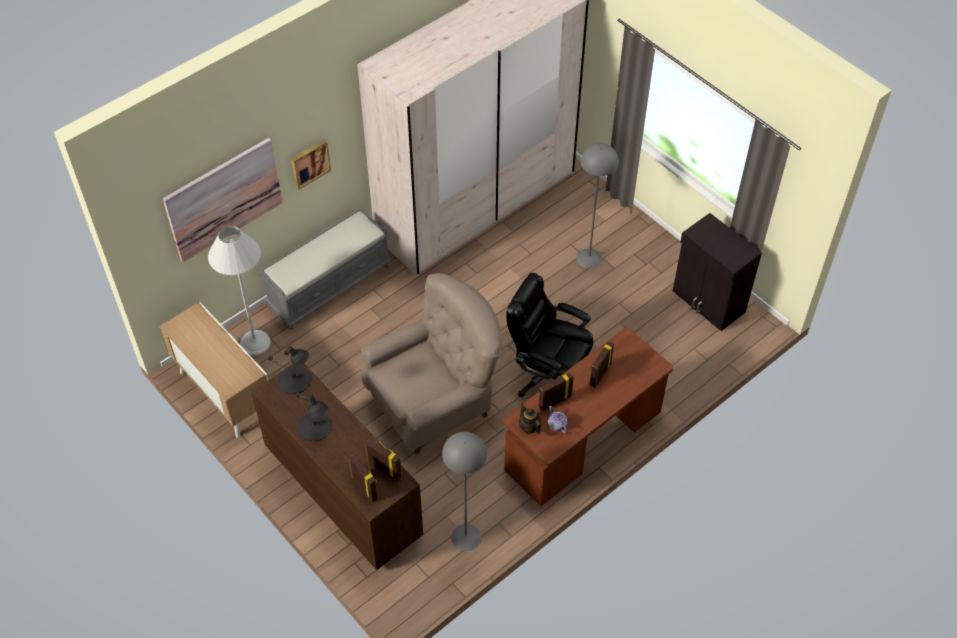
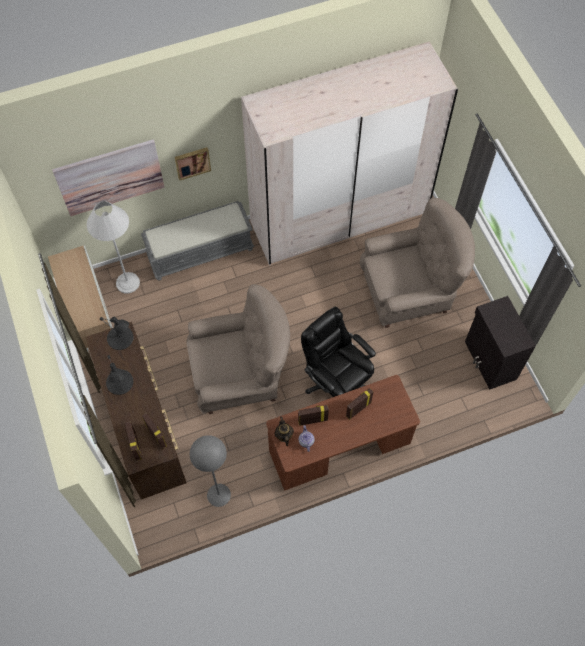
camera: 20 degrees right, 10 degrees up
grey floor lamp [576,143,619,268] -> beige armchair [360,197,475,328]

